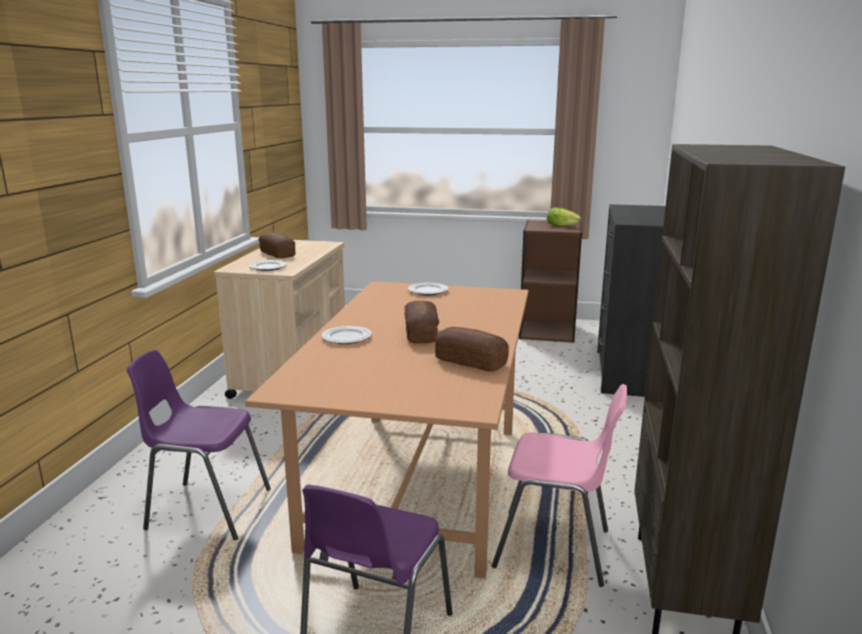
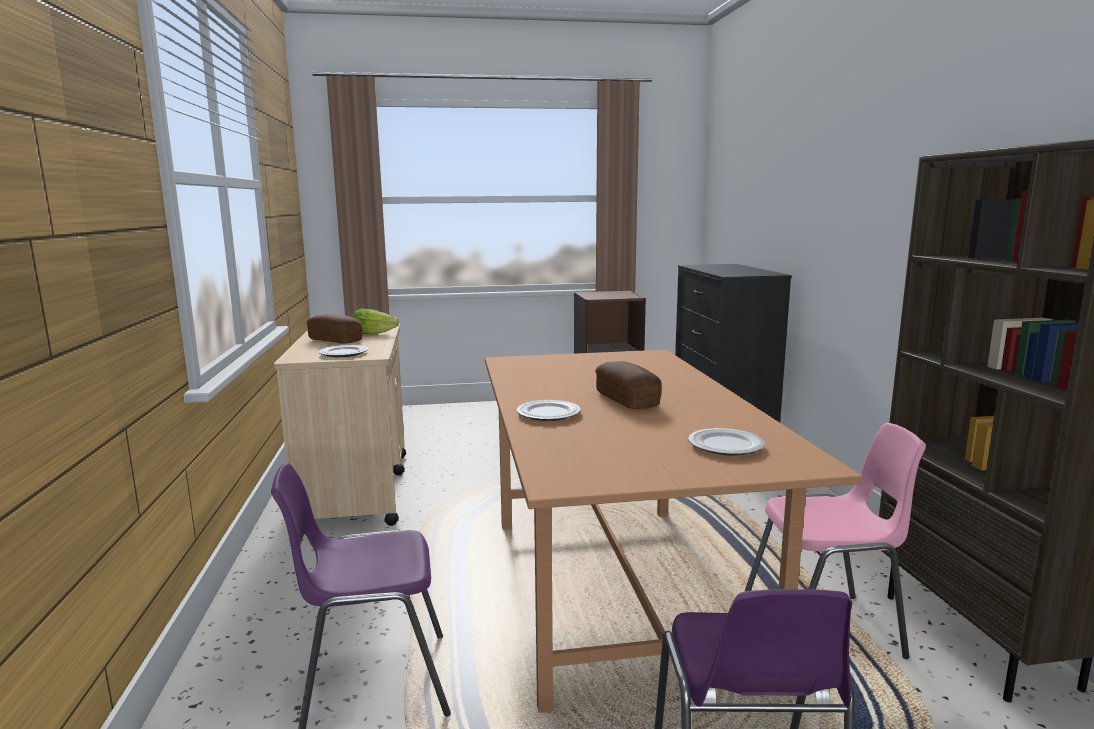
camera: 20 degrees left, 5 degrees down
plate [408,283,449,295] -> plate moved to [688,428,765,455]
bread [435,327,509,371] -> none
lettuce [547,207,581,226] -> lettuce moved to [352,309,399,334]

